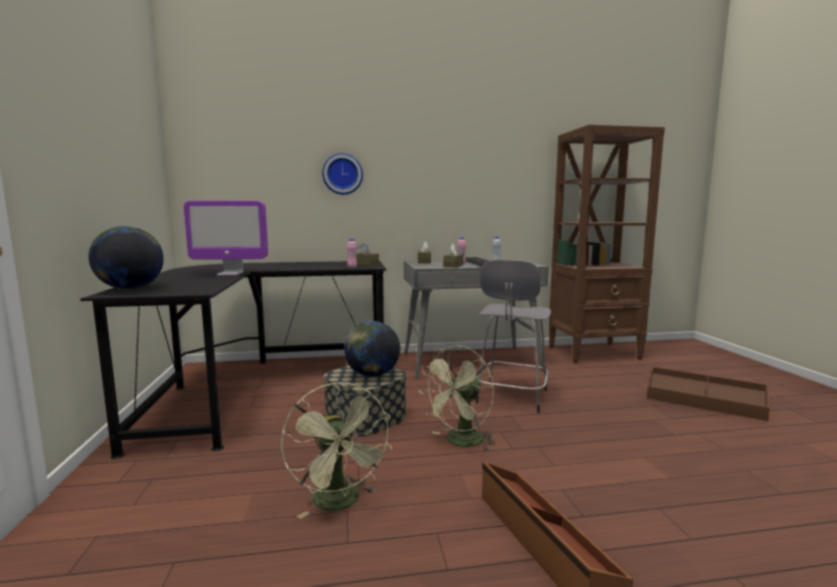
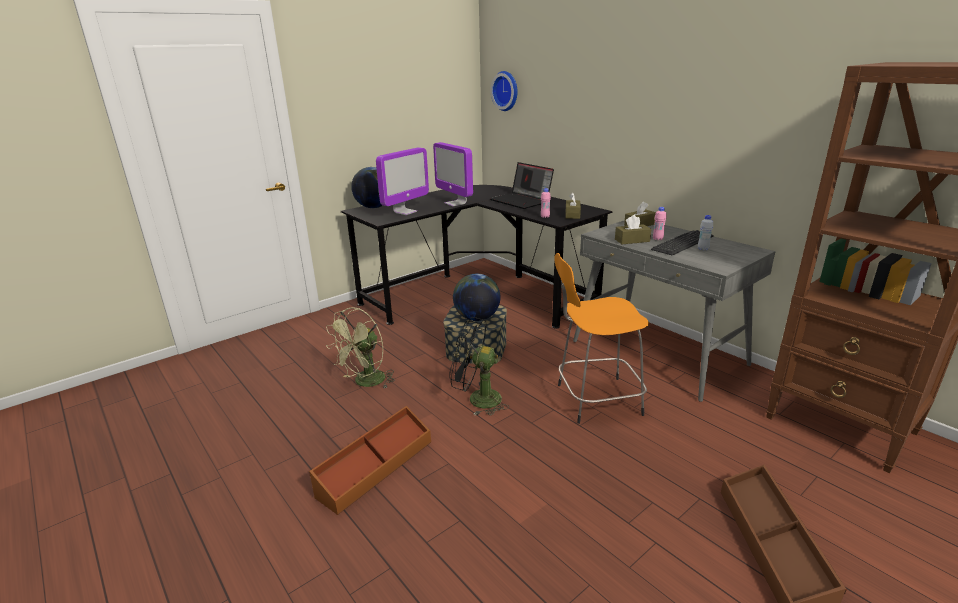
camera: 60 degrees right, 15 degrees up
wall clock [322,153,363,195] -> wall clock moved to [491,71,518,111]
green fan [419,345,496,452] -> black fan [449,317,509,415]
grey stool [476,260,551,413] -> orange stool [554,253,649,424]
none -> monitor [376,147,429,215]
none -> laptop [490,162,554,209]

